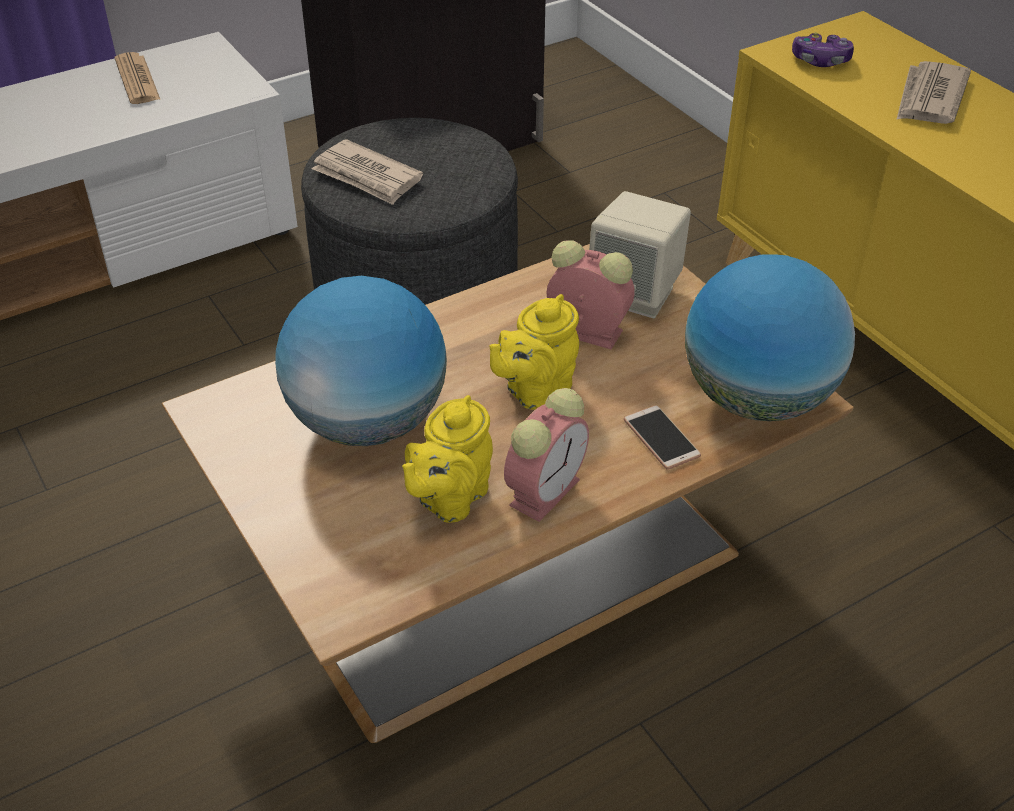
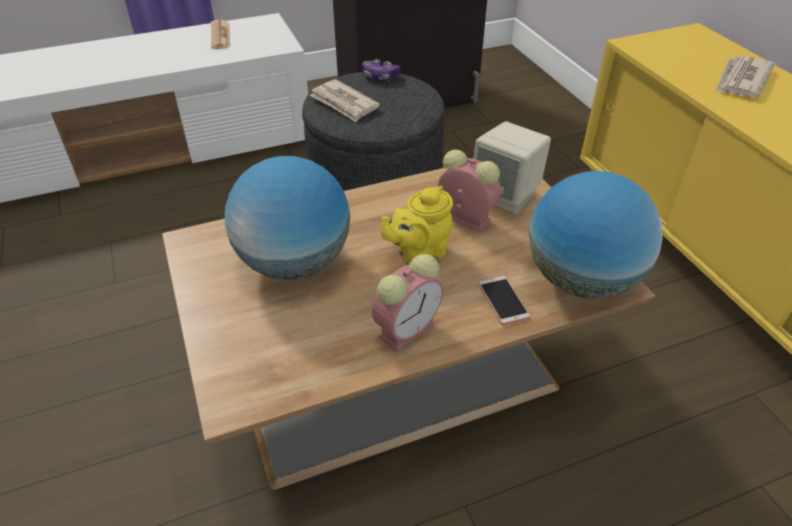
camera: 10 degrees right, 0 degrees up
yellow teapot [402,395,493,523] -> none
game controller [792,32,854,67] -> game controller moved to [362,59,401,81]

